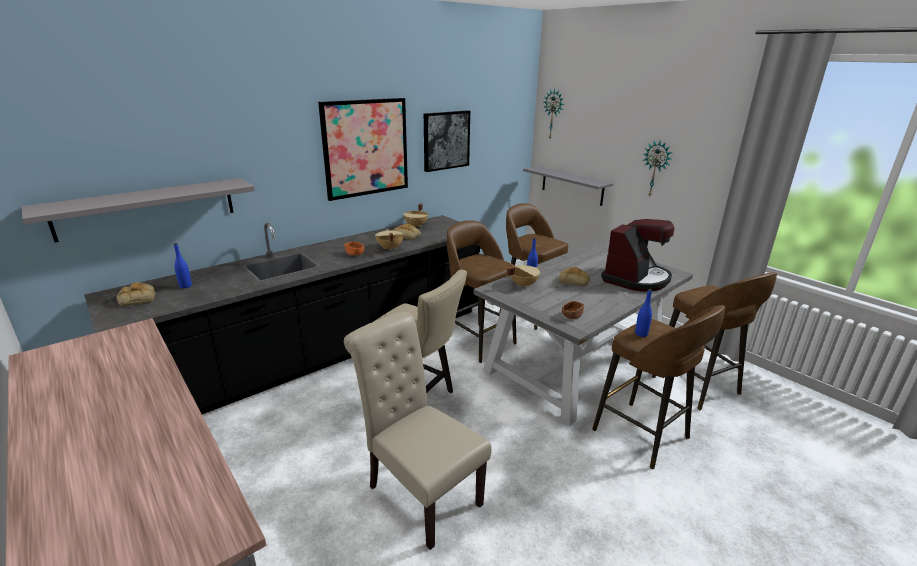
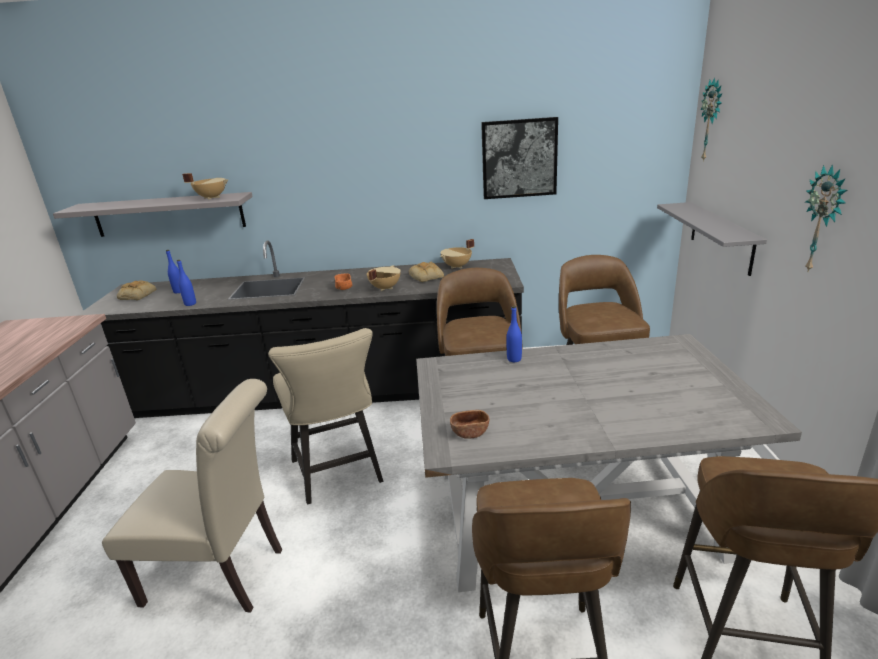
camera: 40 degrees right, 0 degrees up
picture [318,98,408,201] -> none
beige chair [344,312,492,550] -> beige chair turned 105 degrees clockwise [102,379,282,613]
beige cooking pot [507,265,540,288] -> beige cooking pot moved to [182,173,228,200]
bread [559,267,590,287] -> none
coffee machine [601,219,674,292] -> none
blue bottle [635,289,652,337] -> blue bottle moved to [177,260,196,306]

